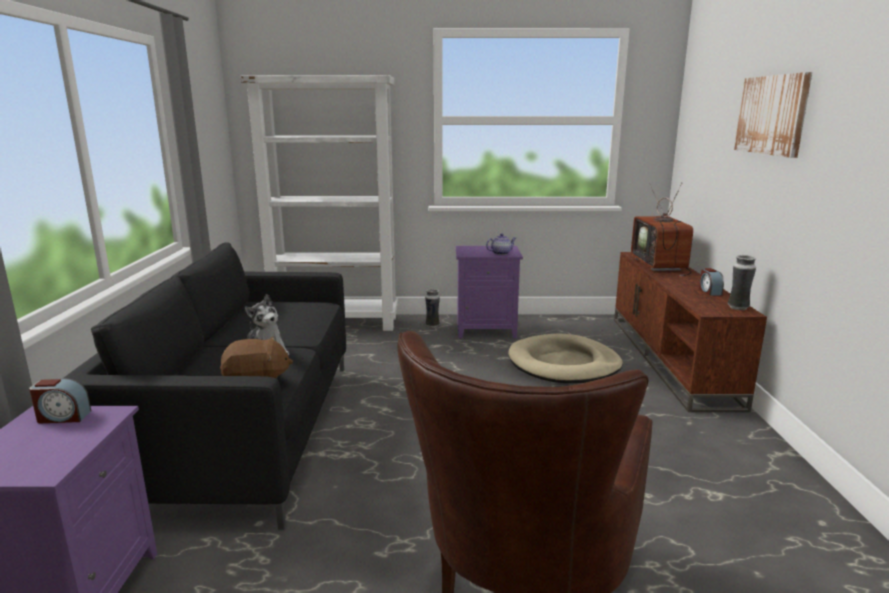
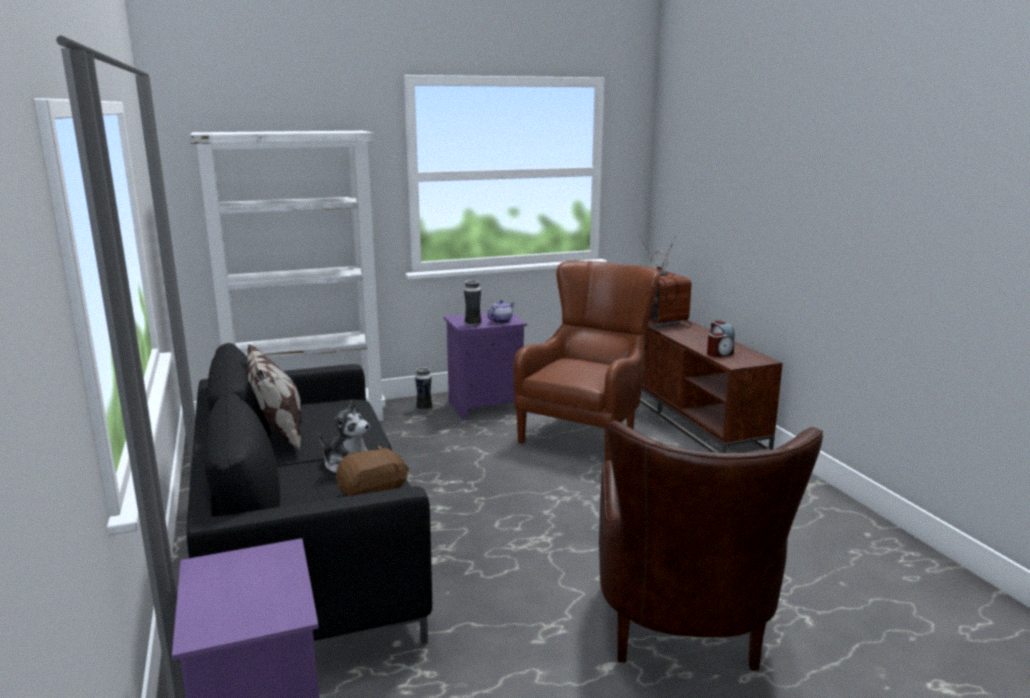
camera: 20 degrees left, 0 degrees up
alarm clock [29,379,91,423] -> alarm clock moved to [707,332,734,357]
beige dog bed [508,333,623,383] -> brown armchair [513,261,660,461]
vase [728,255,756,310] -> vase moved to [464,280,482,327]
picture [734,72,812,158] -> none
none -> pillow [247,344,302,451]

